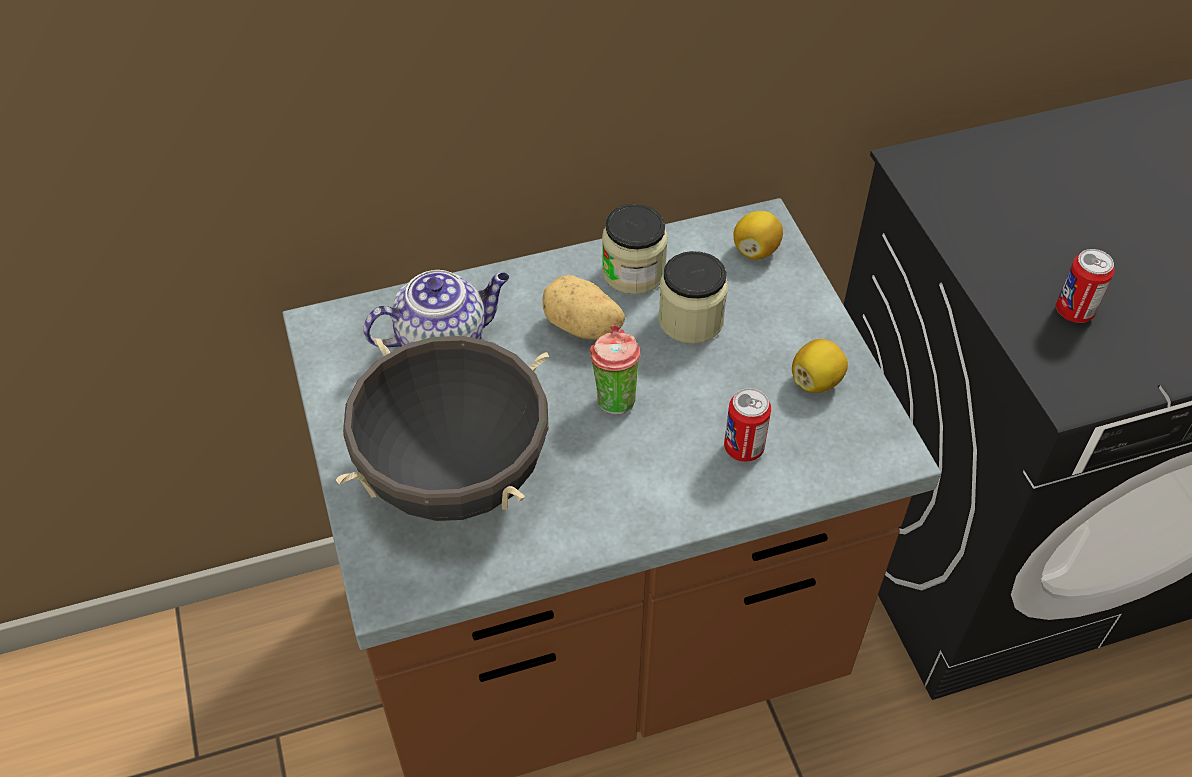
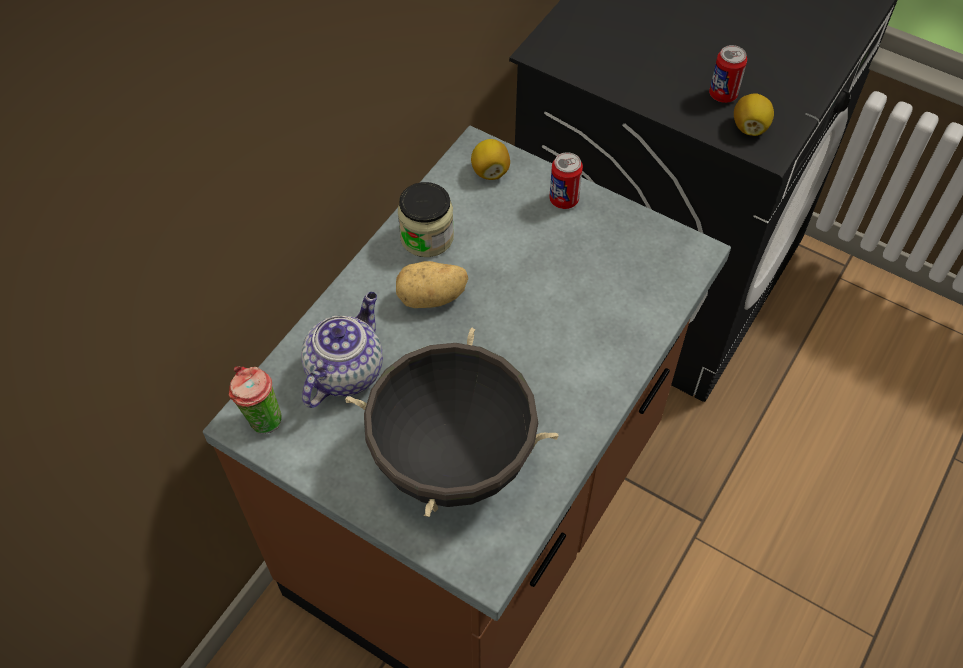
camera: 40 degrees left, 5 degrees up
cup [590,324,641,415] -> cup moved to [229,366,282,434]
jar [658,251,728,344] -> none
can [724,388,771,462] -> can moved to [549,152,583,209]
lemon [792,339,848,393] -> lemon moved to [734,93,774,136]

